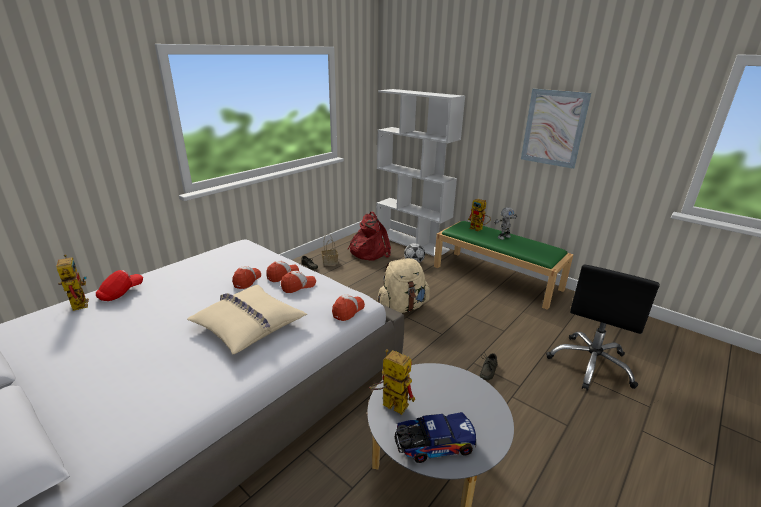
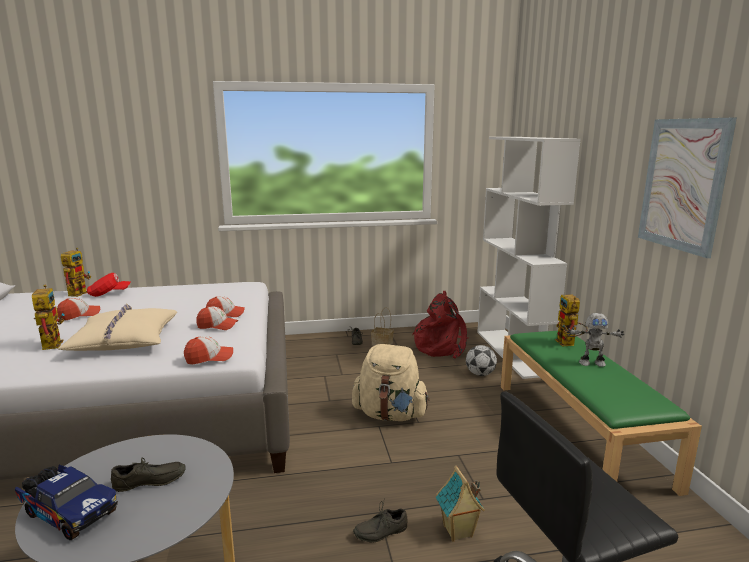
camera: 40 degrees right, 10 degrees down
cap [232,266,261,289] -> cap moved to [57,298,100,321]
toy robot [369,349,415,415] -> toy robot moved to [32,285,65,350]
none -> grey shoe [111,457,186,492]
none -> toy house [436,466,485,542]

